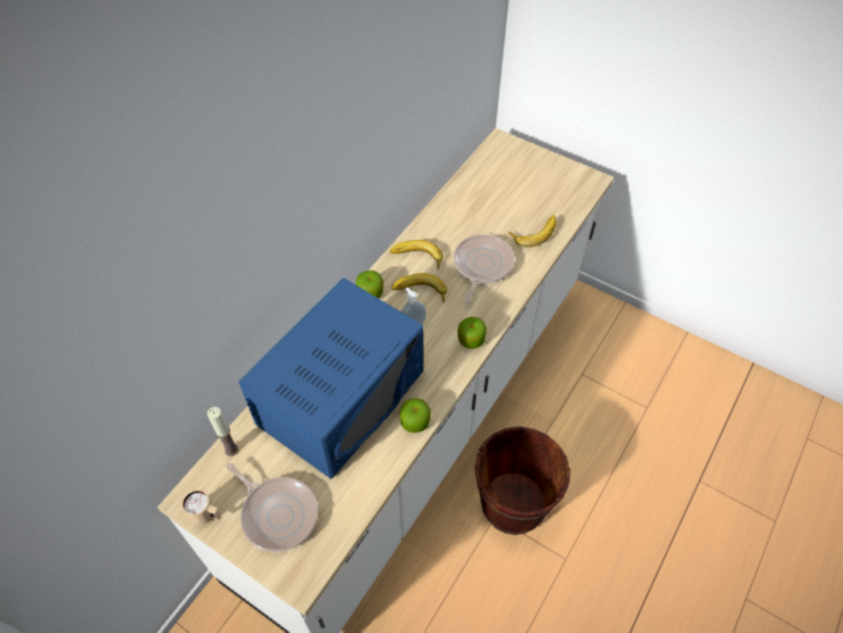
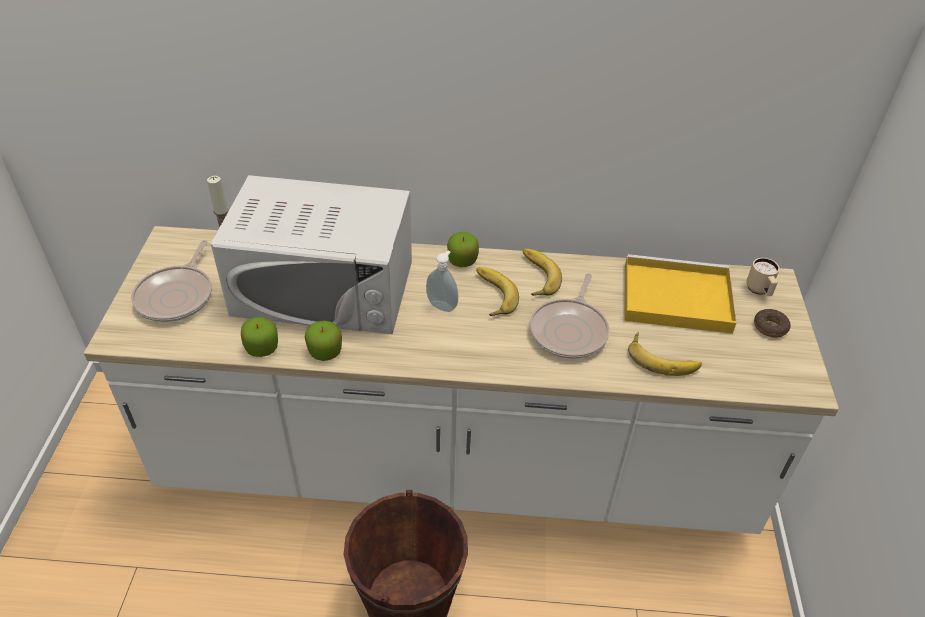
camera: 60 degrees right, 10 degrees down
beige mug [182,490,222,524] -> beige mug moved to [746,258,780,296]
blue microwave [238,278,423,479] -> white microwave [211,175,412,334]
frying pan [454,235,515,303] -> frying pan turned 120 degrees clockwise [530,273,610,359]
apple [457,317,487,349] -> apple moved to [241,317,278,357]
none -> yellow tray [625,254,737,334]
none -> donut [754,309,791,338]

